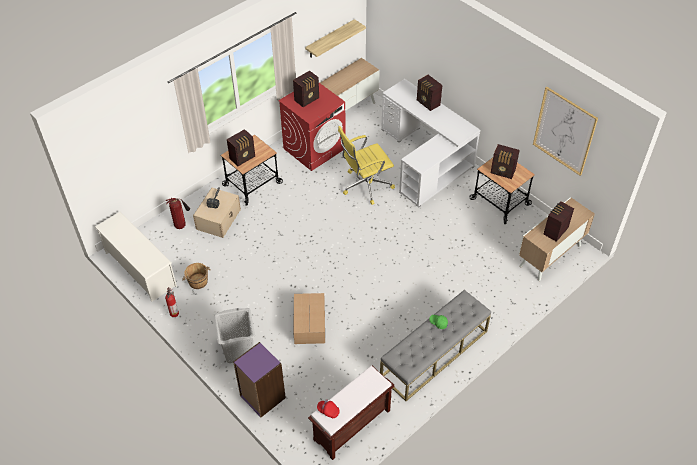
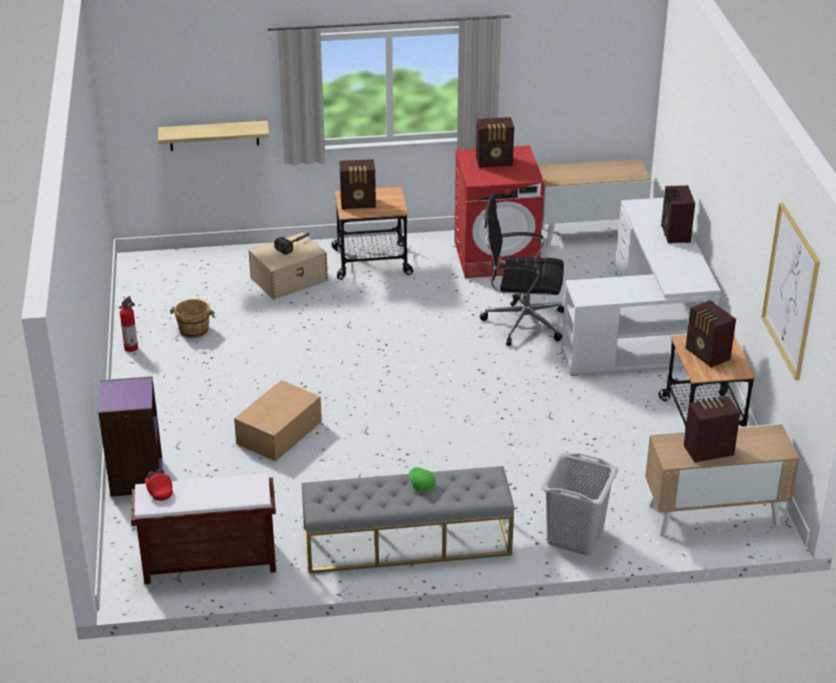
camera: 35 degrees right, 15 degrees down
white shoe rack [95,212,177,302] -> none
fire extinguisher [166,198,190,229] -> none
grey laundry basket [214,308,255,363] -> grey laundry basket moved to [541,453,618,555]
shelf [305,19,366,58] -> shelf moved to [158,121,269,151]
yellow office chair [338,126,395,205] -> black office chair [480,193,564,346]

